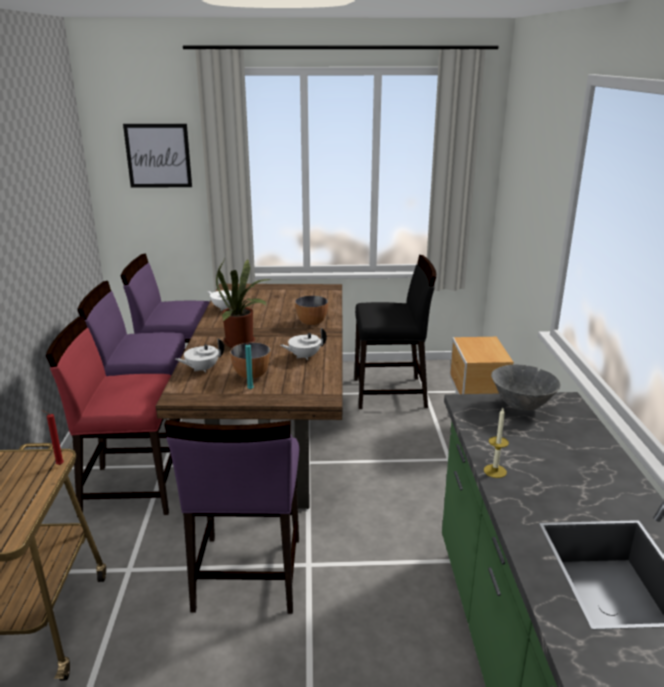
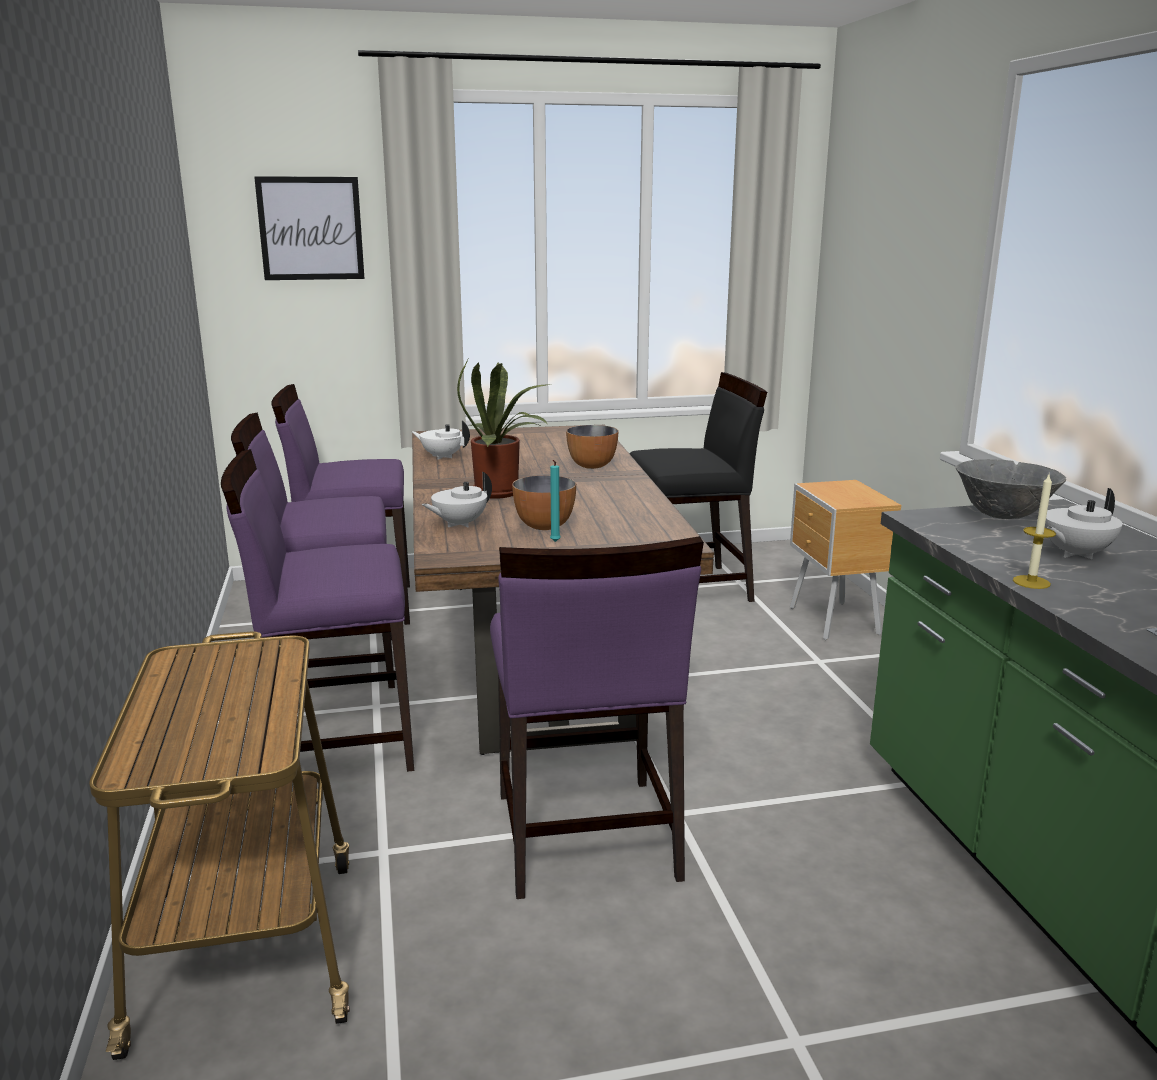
camera: 10 degrees left, 5 degrees down
red candle [42,410,64,465] -> none
red chair [46,316,177,517] -> purple chair [221,449,414,774]
white teapot [280,328,327,360] -> white teapot moved to [1045,488,1123,559]

